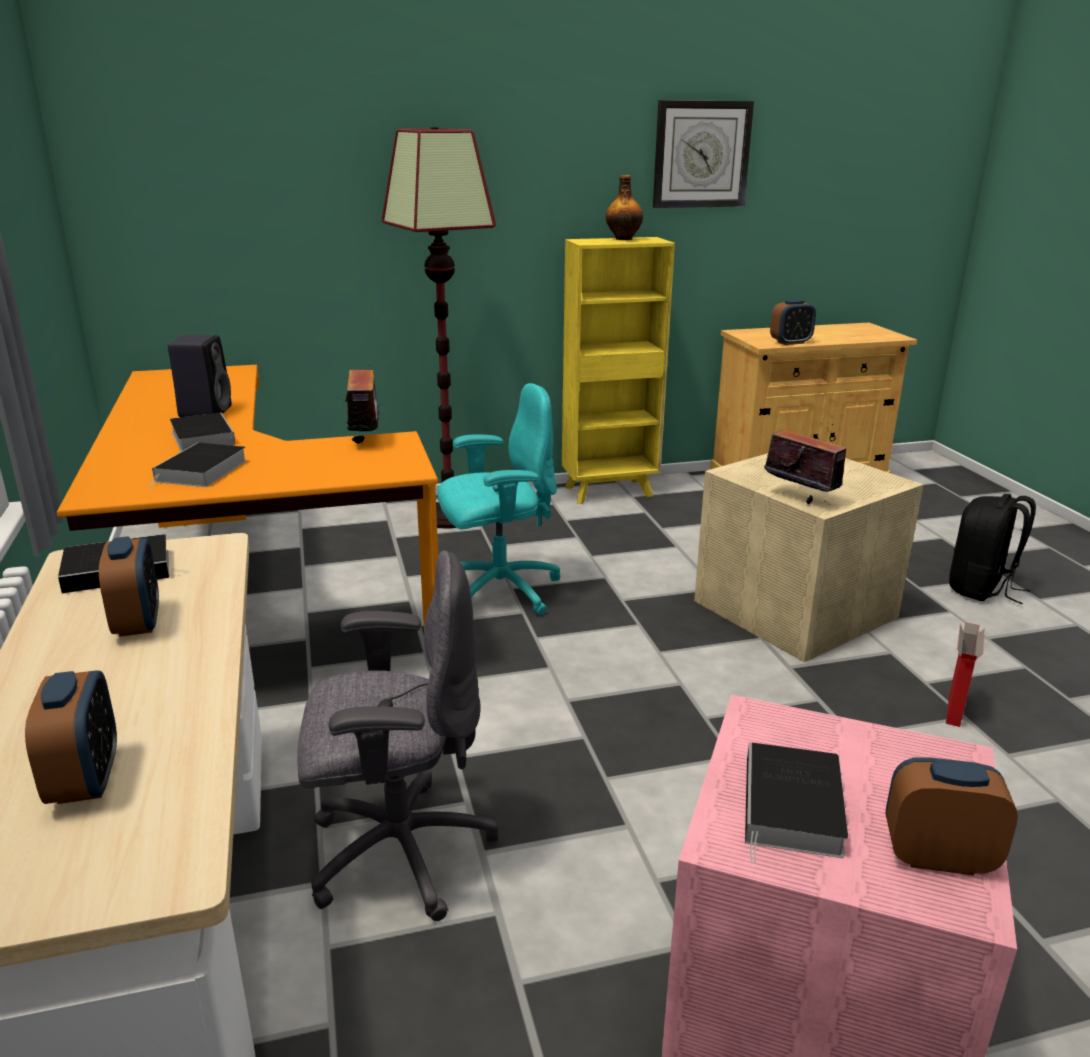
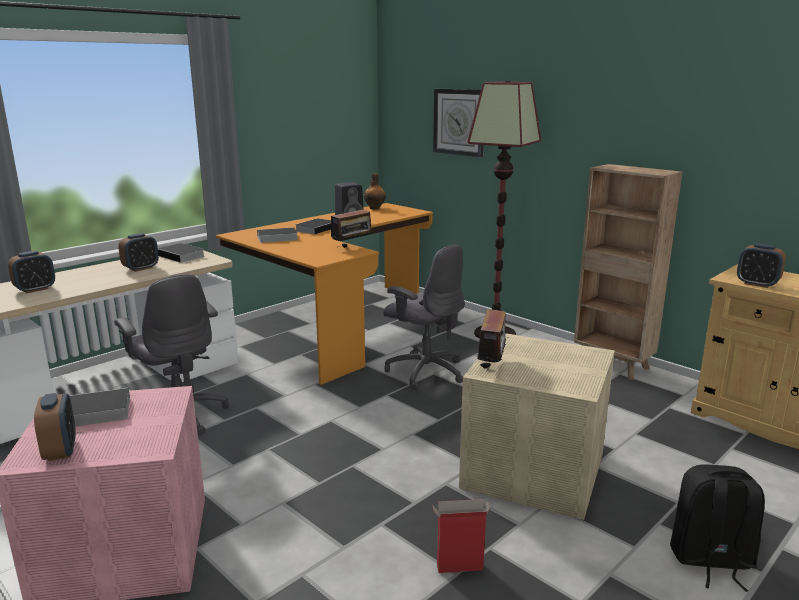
camera: 60 degrees right, 5 degrees down
turquoise office chair [437,383,560,615] -> grey office chair [383,244,465,390]
yellow bookcase [562,237,675,504] -> brown bookcase [574,164,682,380]
bottle [606,175,643,240] -> bottle moved to [364,173,386,210]
wall clock [653,100,754,208] -> wall clock moved to [433,89,484,157]

